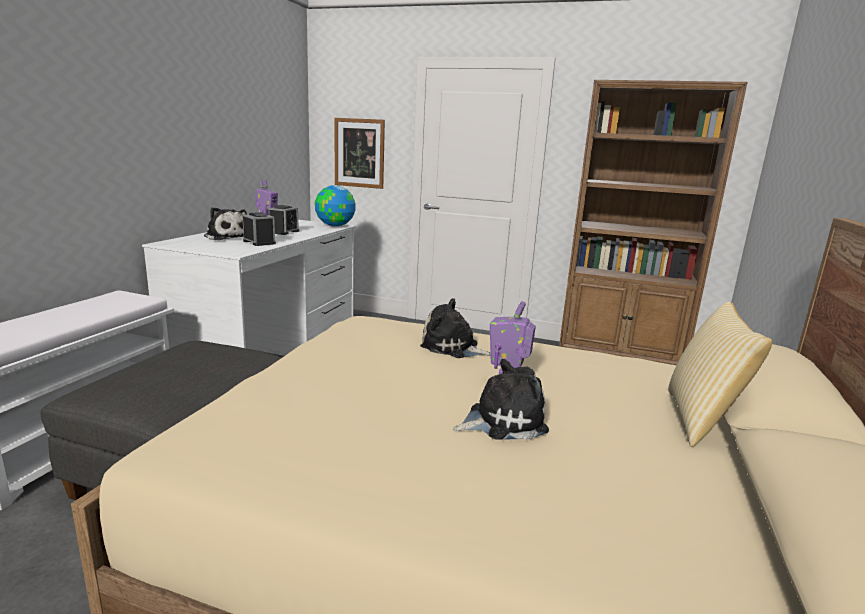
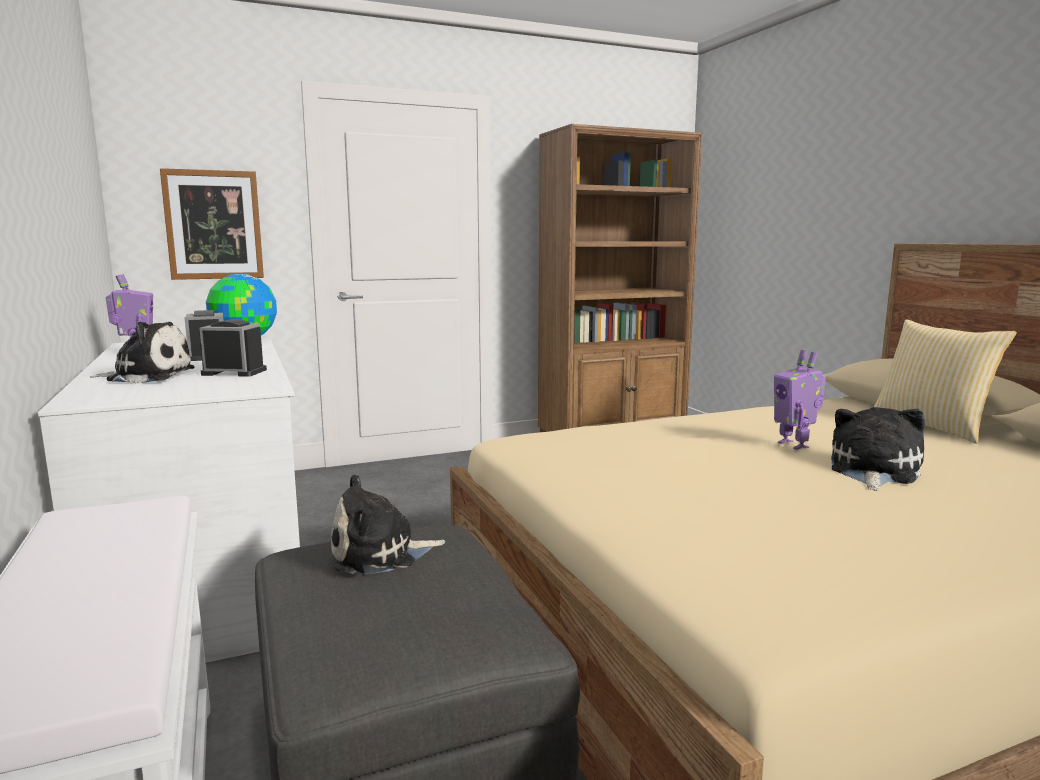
camera: 40 degrees left, 5 degrees down
plush toy [420,298,491,358] -> plush toy moved to [331,474,445,575]

